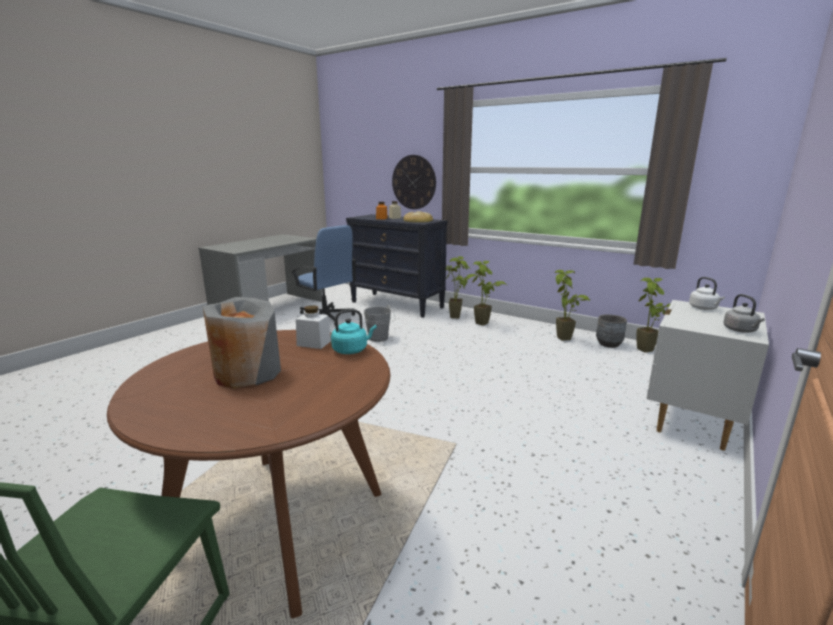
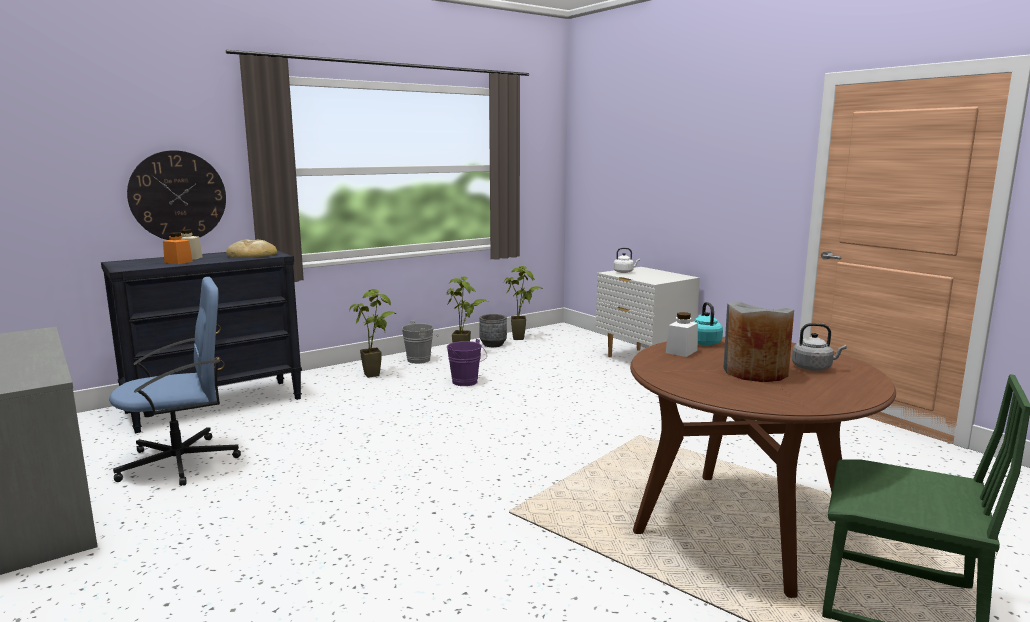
camera: 70 degrees left, 5 degrees down
grey bucket [364,305,395,342] -> grey bucket moved to [402,320,439,364]
potted plant [445,256,477,319] -> none
grey kettle [723,294,765,333] -> grey kettle moved to [792,323,847,371]
none -> purple bucket [447,339,487,386]

